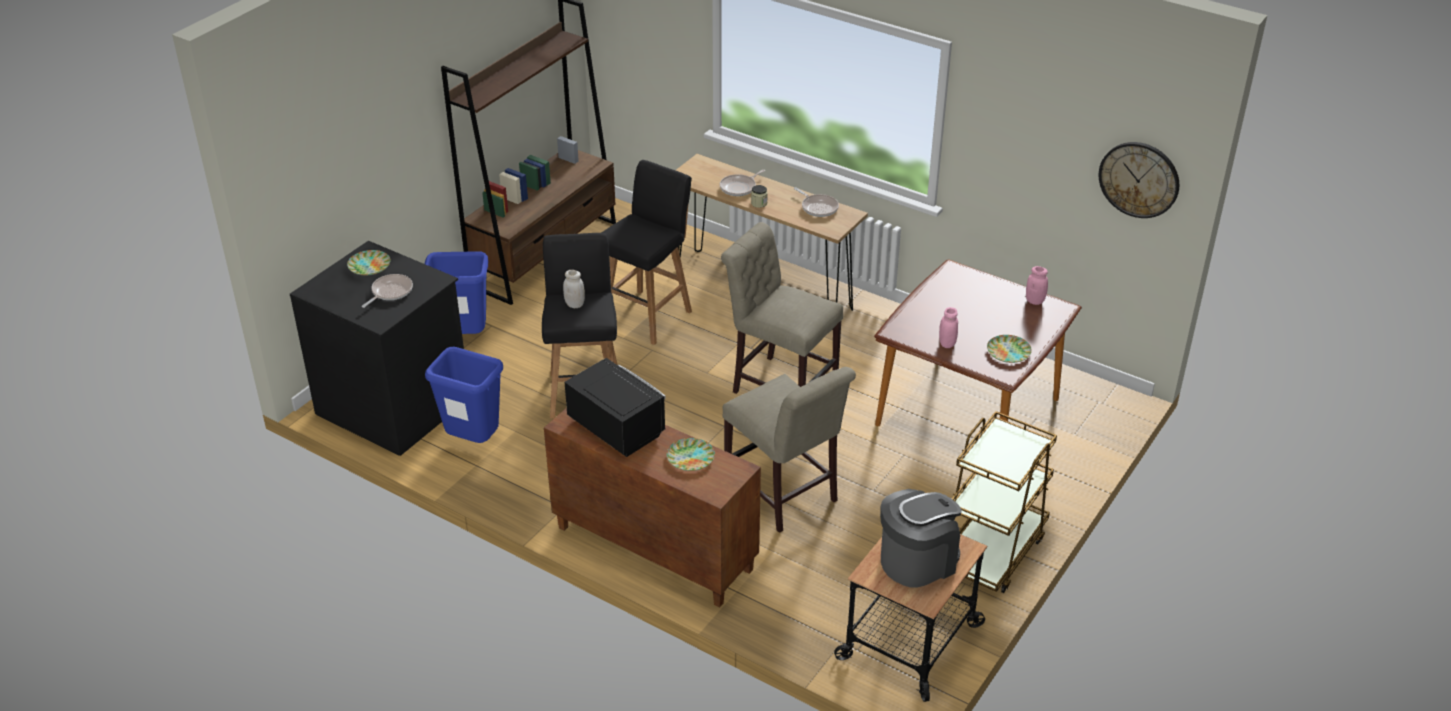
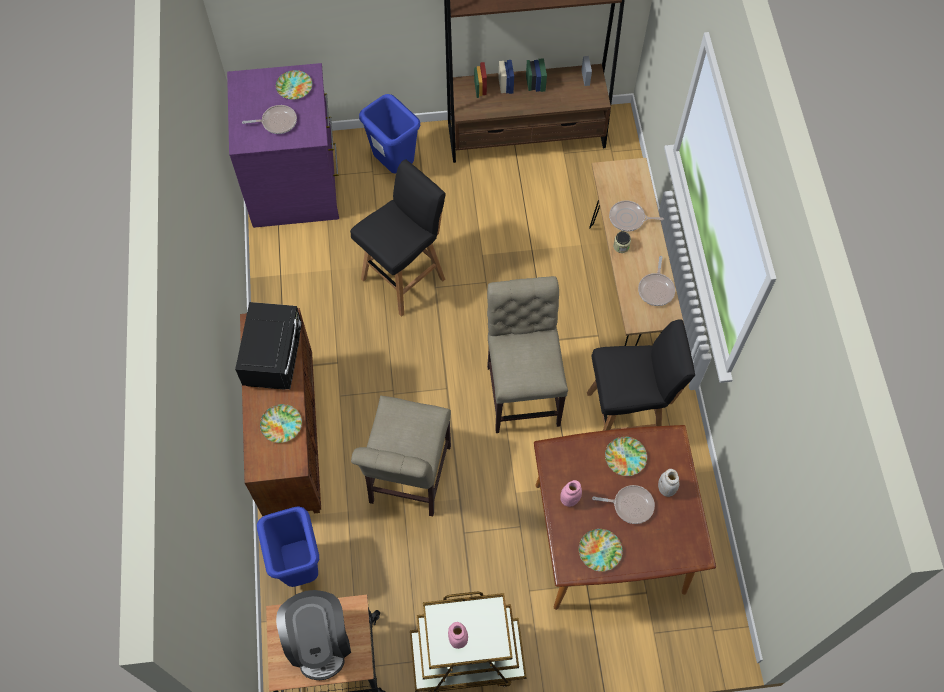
camera: 50 degrees right, 25 degrees up
black dresser [290,241,464,456] -> purple dresser [227,63,339,228]
blue trash can [425,347,503,443] -> blue trash can moved to [257,506,319,587]
white jar [563,270,585,308] -> white jar moved to [658,469,680,497]
black stool [601,160,692,345] -> black stool moved to [587,320,695,431]
coffee machine [880,489,962,588] -> coffee machine turned 60 degrees clockwise [276,590,351,680]
pink jar [1026,266,1048,305] -> pink jar moved to [448,622,468,649]
wall clock [1099,142,1179,218] -> none
none -> frying pan [592,485,655,524]
none -> plate [605,436,647,476]

